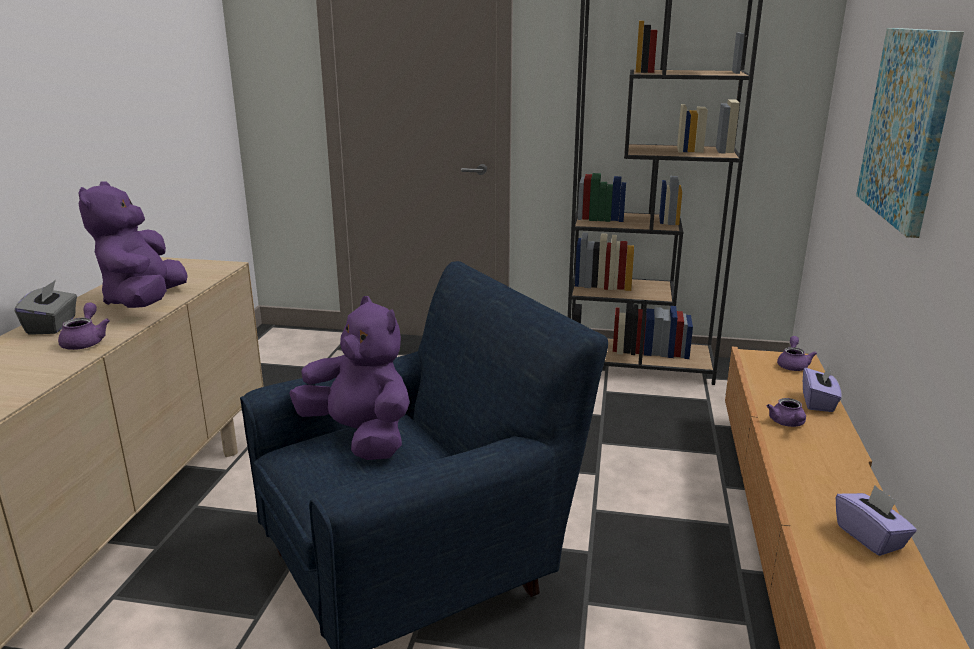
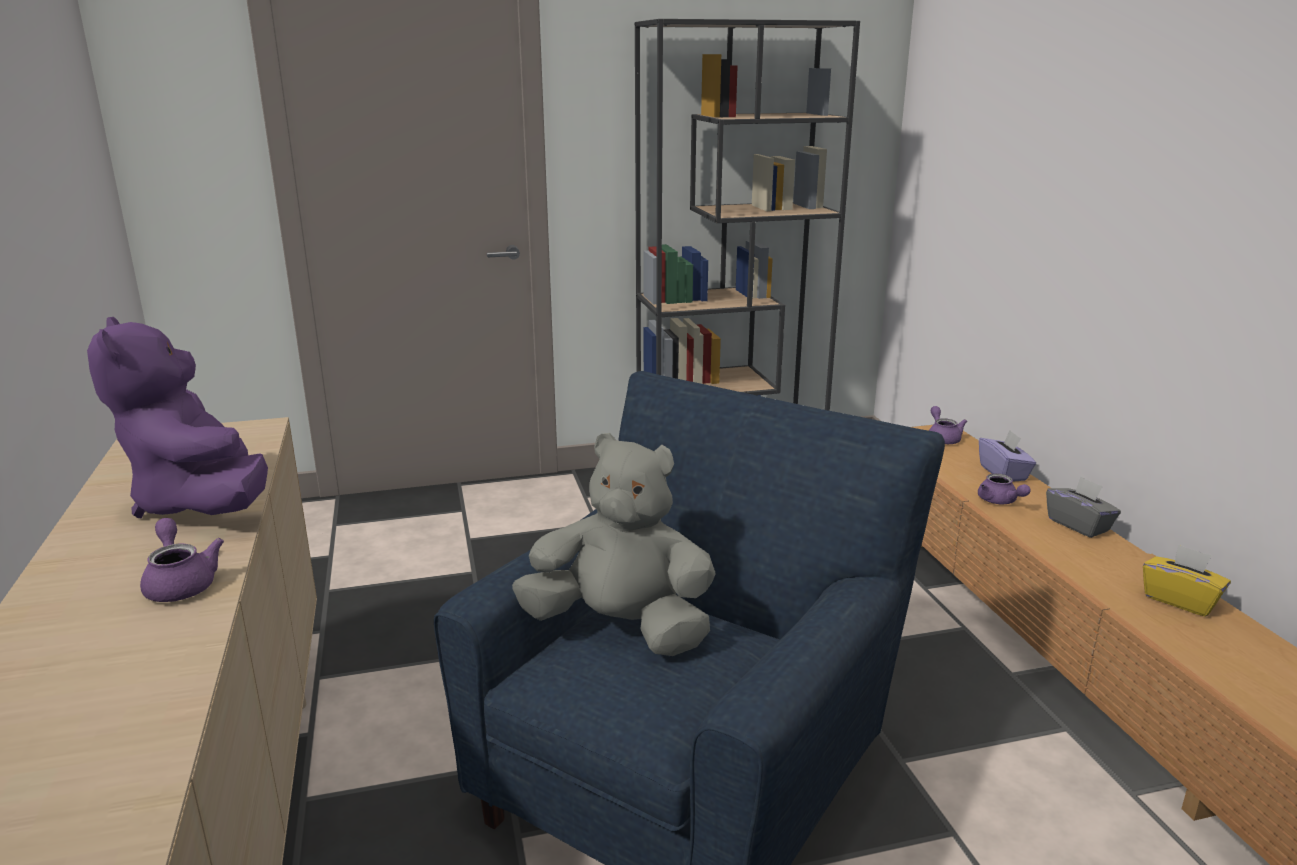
camera: 25 degrees left, 0 degrees up
grey tissue box [15,280,77,335] -> grey tissue box moved to [1046,477,1121,538]
purple plush toy [289,296,410,460] -> grey plush toy [512,433,716,656]
purple tissue box [836,485,917,556] -> yellow tissue box [1143,544,1231,617]
picture [856,28,964,238] -> none

